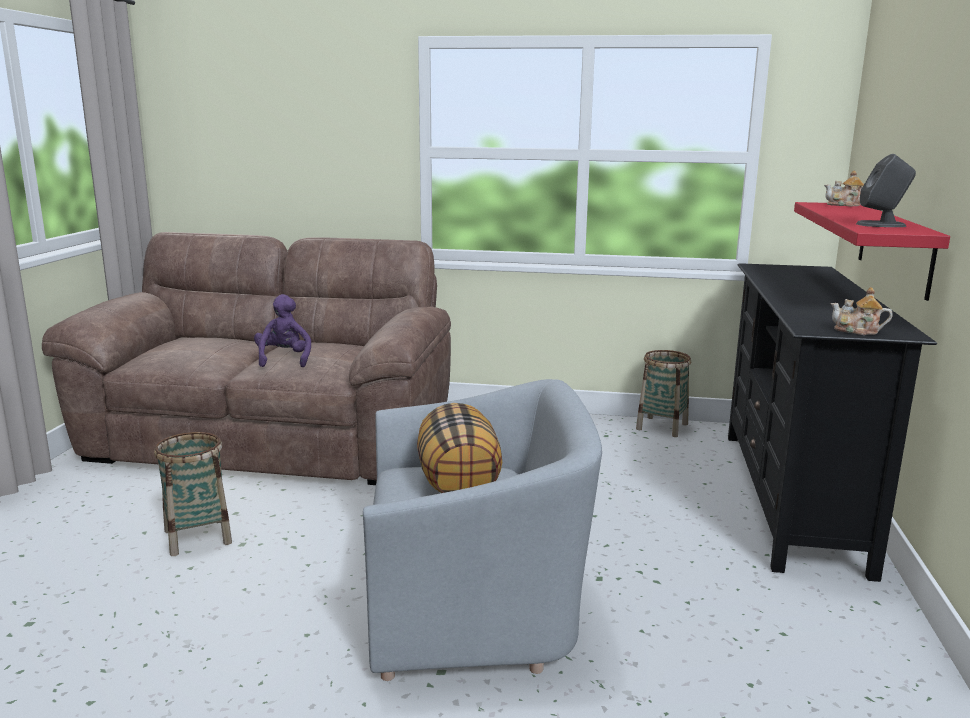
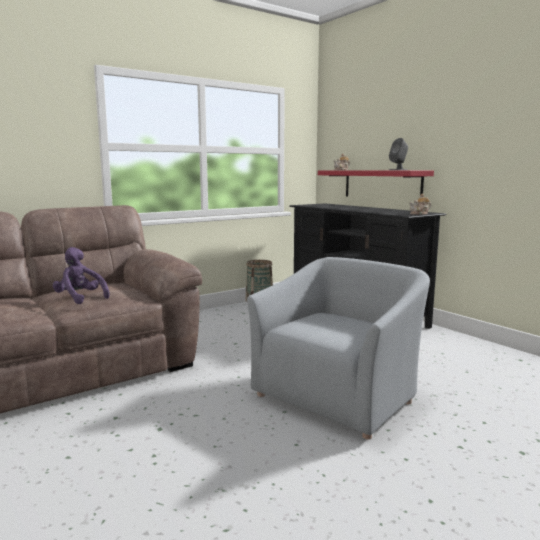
camera: 45 degrees left, 5 degrees down
basket [154,432,232,556] -> none
pillow [417,403,502,493] -> none

